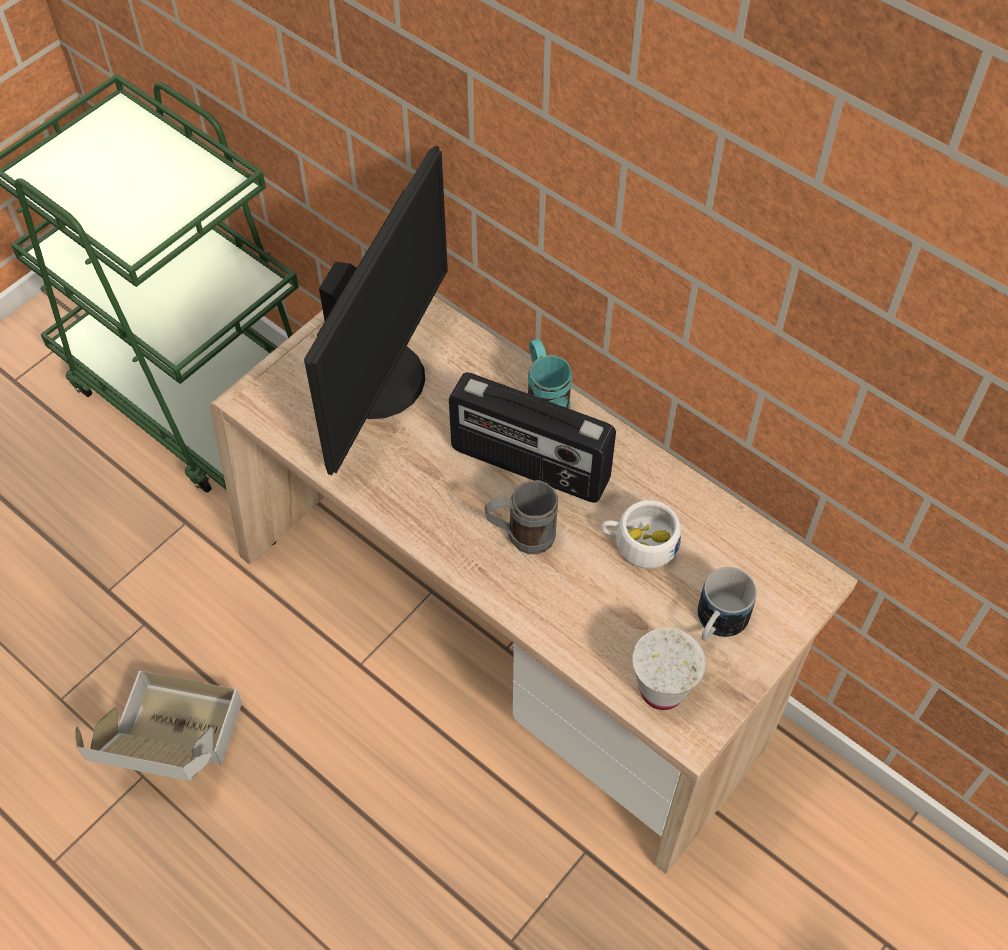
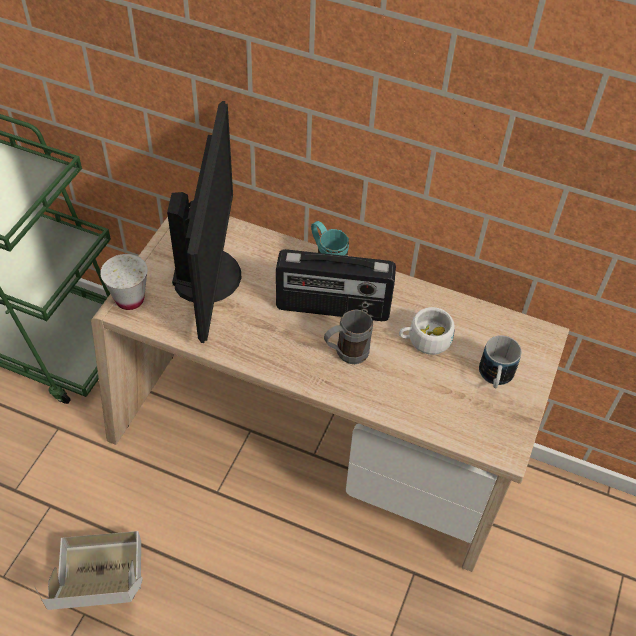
camera: 20 degrees left, 5 degrees down
white cup [632,628,706,710] -> white cup moved to [100,254,147,310]

